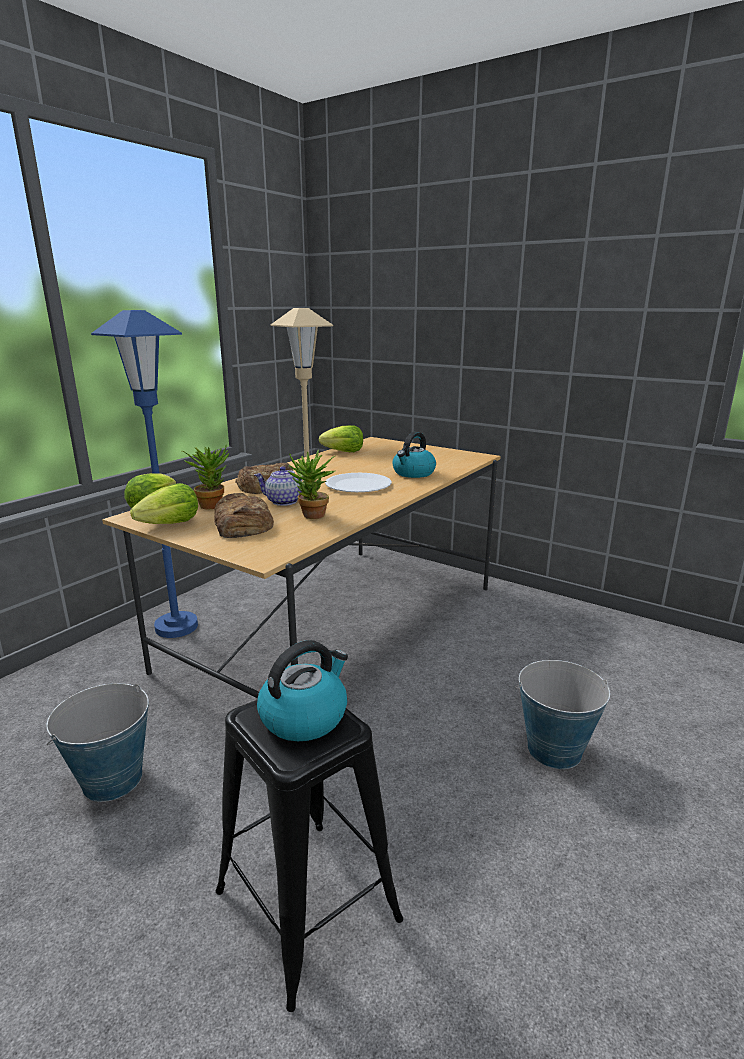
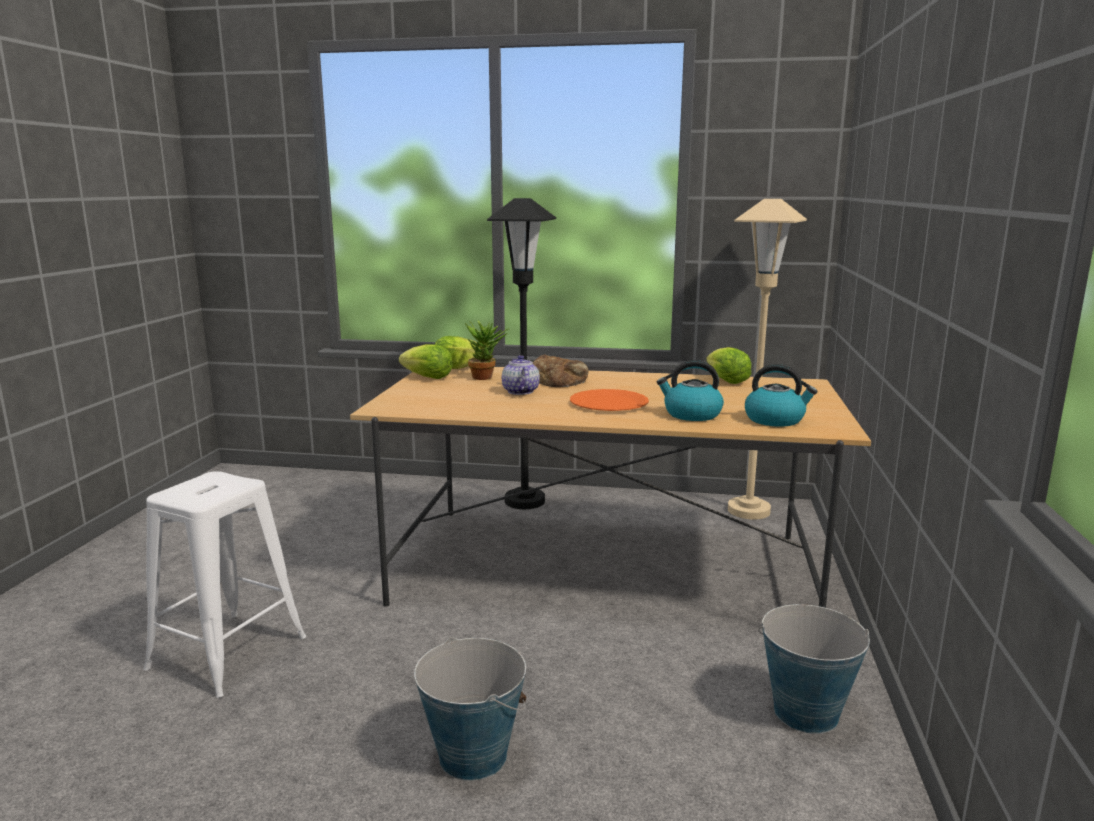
camera: 65 degrees right, 5 degrees down
bucket [46,683,149,802] -> bucket moved to [758,604,870,734]
blue floor lamp [91,310,198,638] -> black floor lamp [487,198,556,509]
bread [214,493,274,538] -> none
black stool [216,699,403,1012] -> white stool [144,471,306,698]
kettle [257,640,348,741] -> kettle moved to [745,364,817,427]
potted plant [288,450,335,519] -> none
white plate [325,473,392,492] -> orange plate [570,389,649,411]

